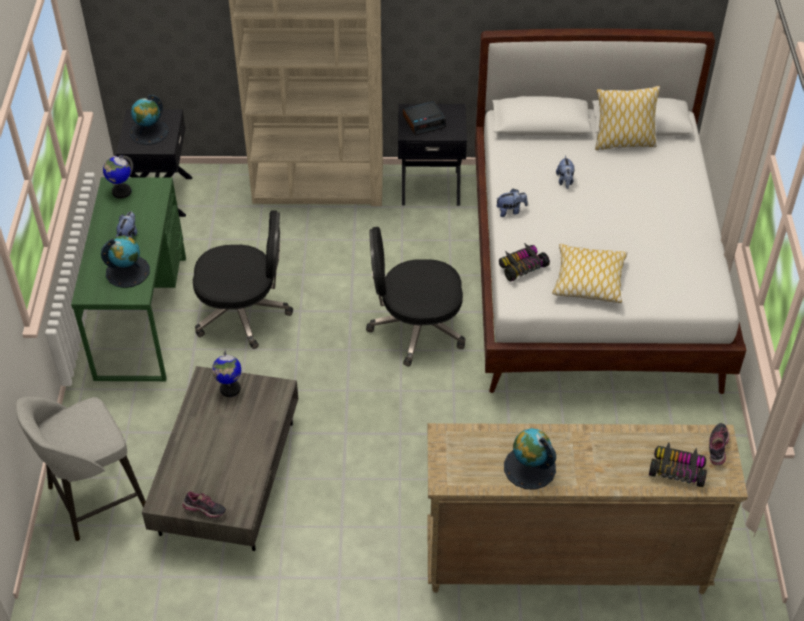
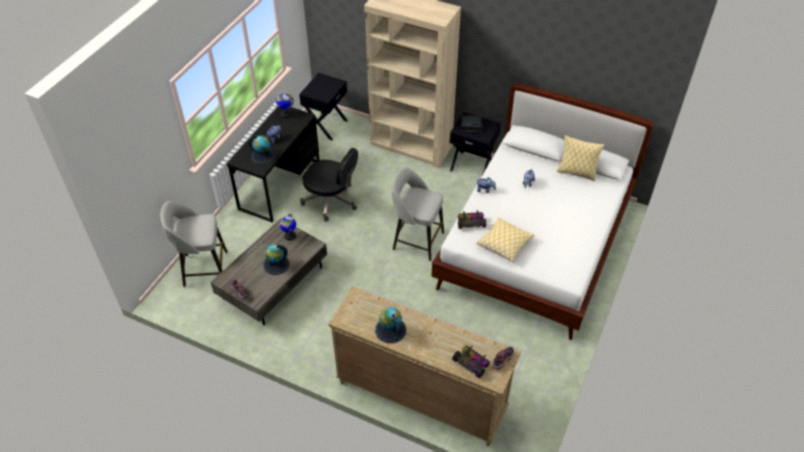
camera: 25 degrees right, 0 degrees up
green desk [71,177,186,381] -> black desk [227,107,319,222]
globe [130,95,169,145] -> globe moved to [264,244,289,275]
black office chair [366,227,465,366] -> grey stool [392,167,444,261]

